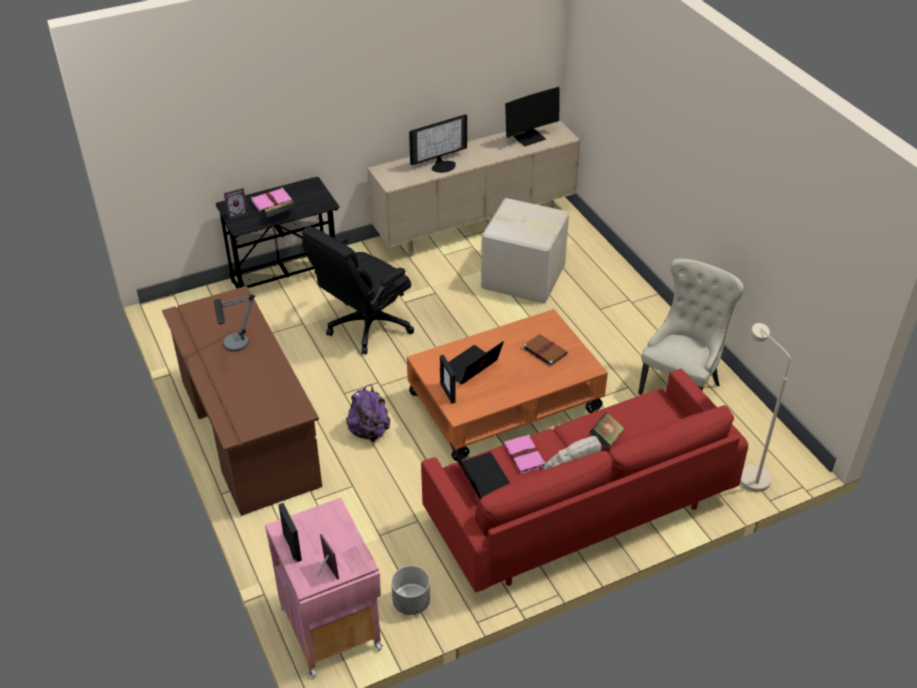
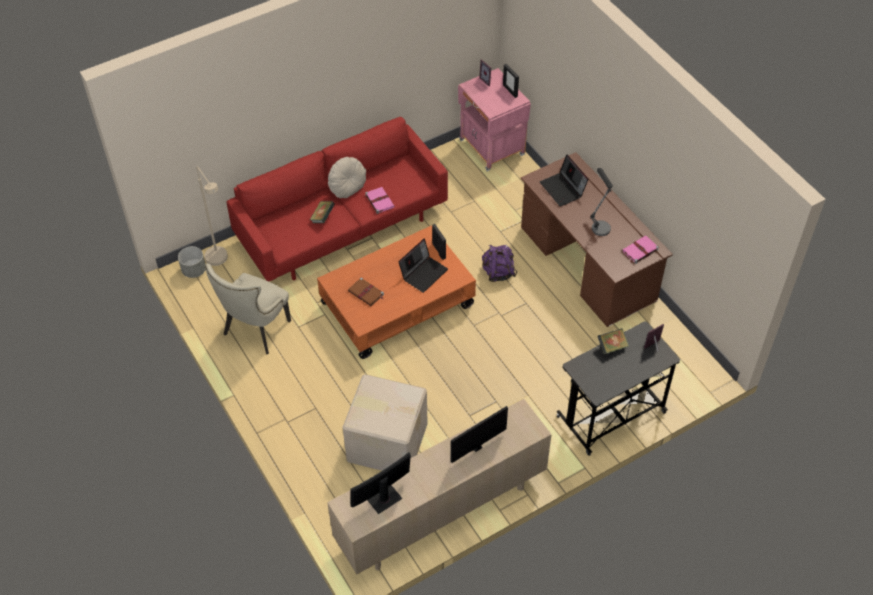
camera: 175 degrees right, 10 degrees up
pink book [251,188,292,212] -> pink book moved to [622,235,659,264]
black office chair [302,226,414,355] -> none
grey planter [391,566,430,615] -> grey planter moved to [178,246,206,278]
laptop [450,442,510,499] -> laptop moved to [540,154,588,207]

